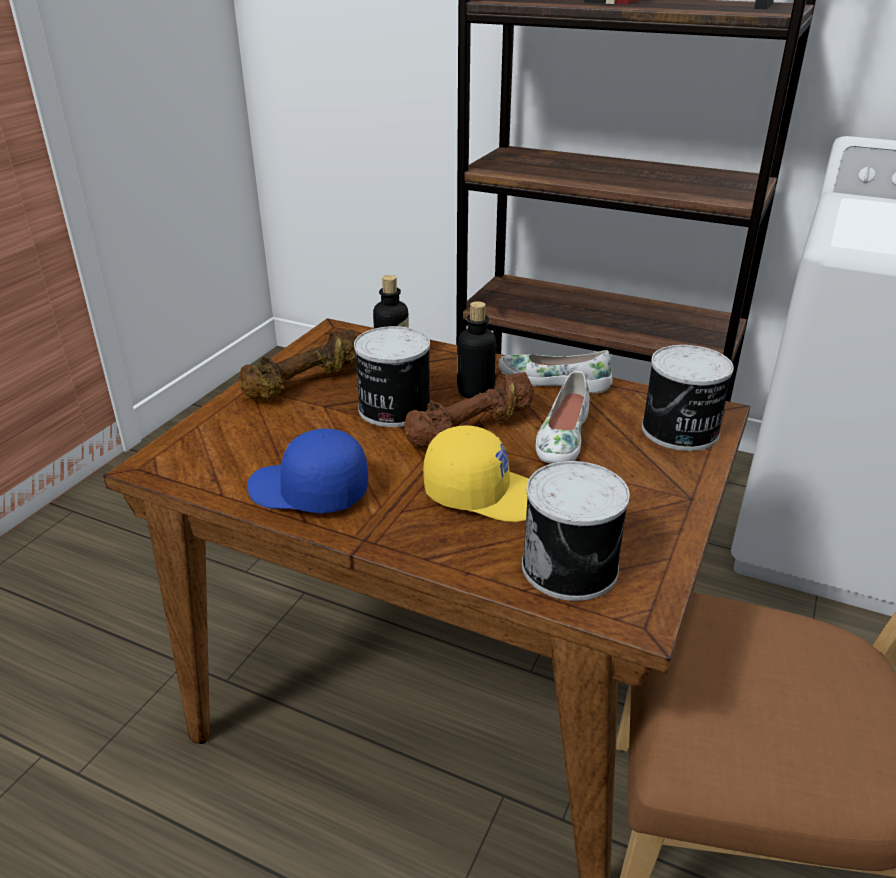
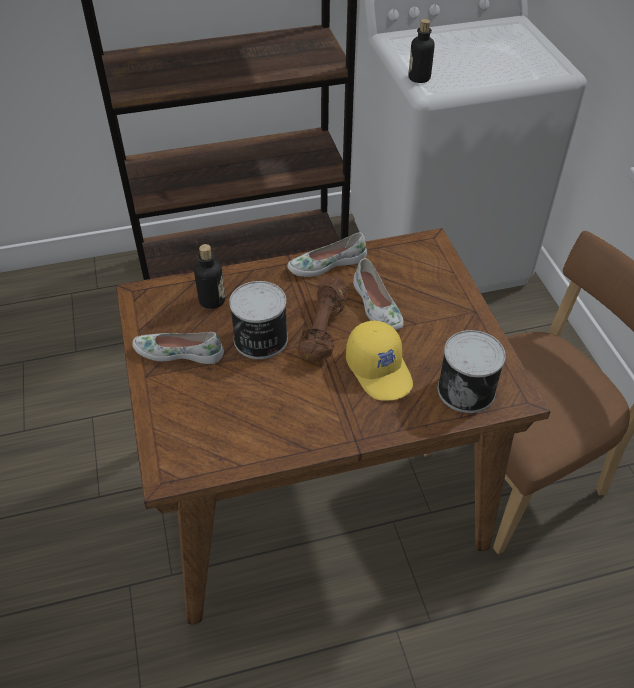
camera: 40 degrees left, 15 degrees up
brown dumbbell [239,329,357,400] -> white shoe [133,332,224,364]
blue cap [247,428,368,513] -> none
yellow cap [423,426,529,522] -> yellow cap turned 90 degrees clockwise [346,320,413,400]
bottle [457,301,497,399] -> bottle moved to [408,19,435,83]
can [642,345,734,451] -> none

